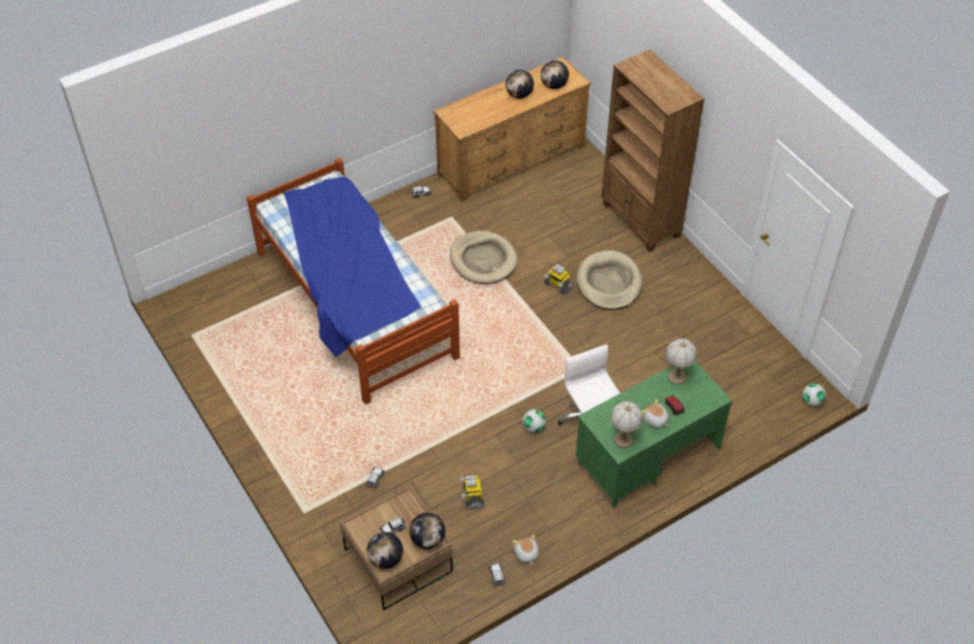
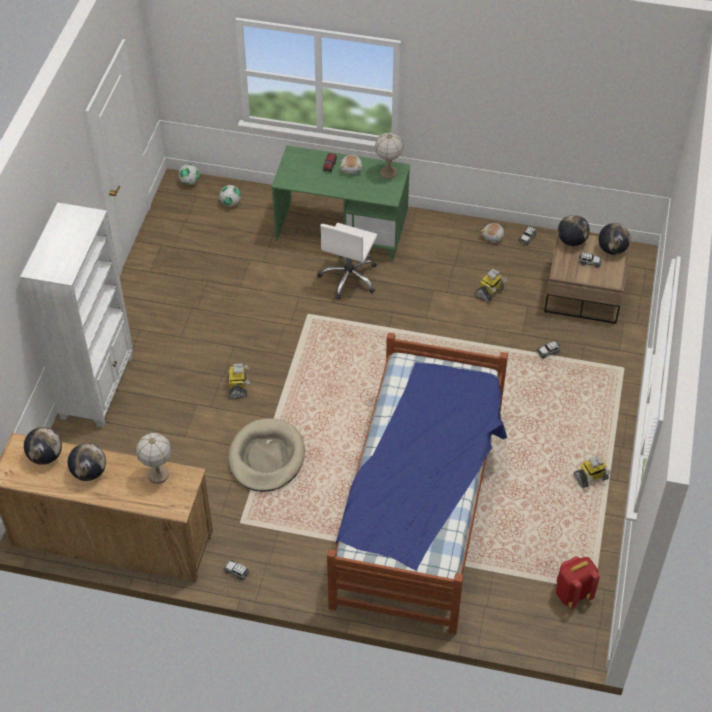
camera: 135 degrees left, 0 degrees up
football [523,409,546,433] -> football moved to [219,185,241,207]
beige dog bed [577,250,643,310] -> none
brown bookcase [601,49,705,252] -> white bookcase [20,203,133,427]
table lamp [665,338,697,385] -> table lamp moved to [136,433,172,484]
none -> red backpack [556,556,600,609]
none -> toy robot [574,455,611,488]

